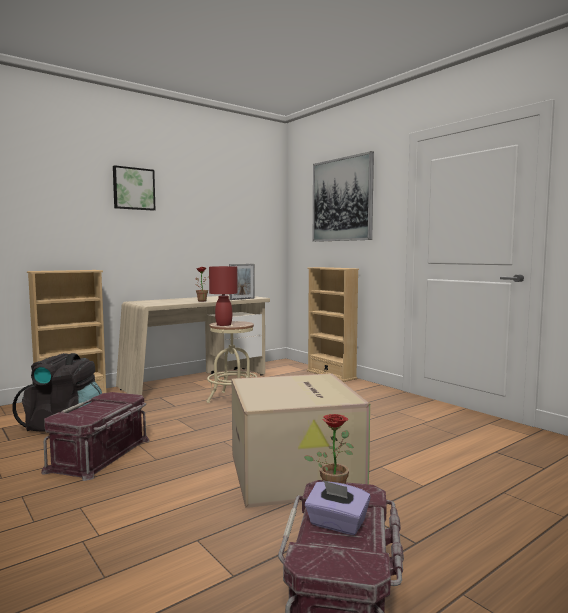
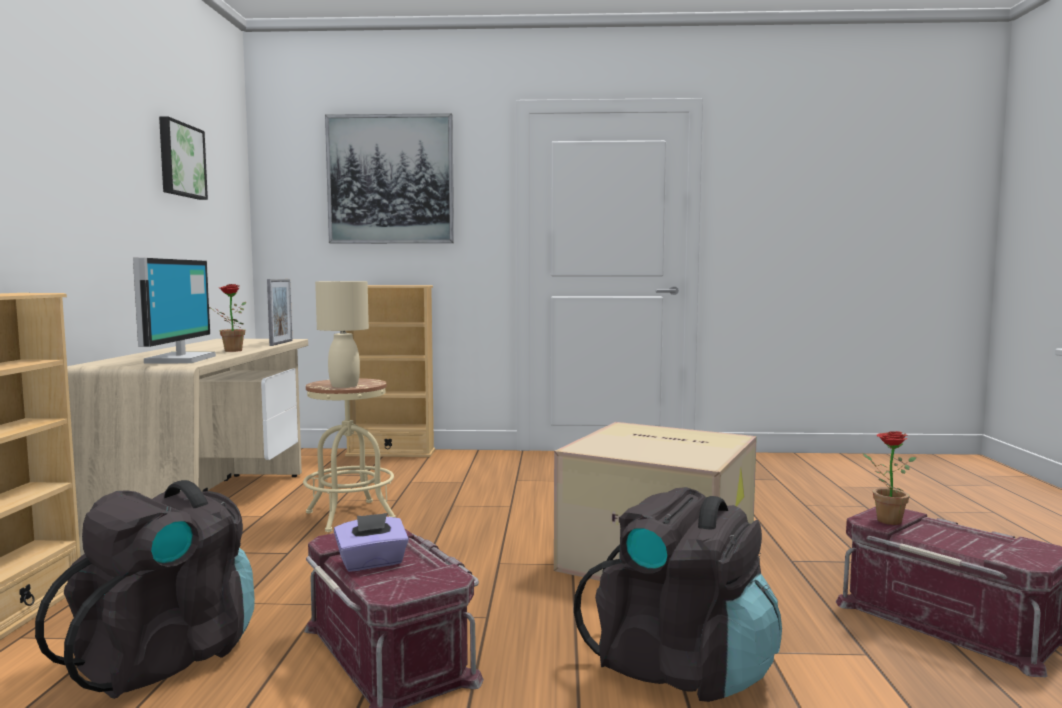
camera: 50 degrees left, 0 degrees up
picture [113,165,155,211] -> picture moved to [159,116,208,200]
red table lamp [209,266,238,326] -> beige table lamp [315,281,369,388]
purple tissue box [305,481,371,535] -> purple tissue box moved to [334,513,409,572]
none -> monitor [133,258,216,364]
none -> black backpack [574,487,782,702]

